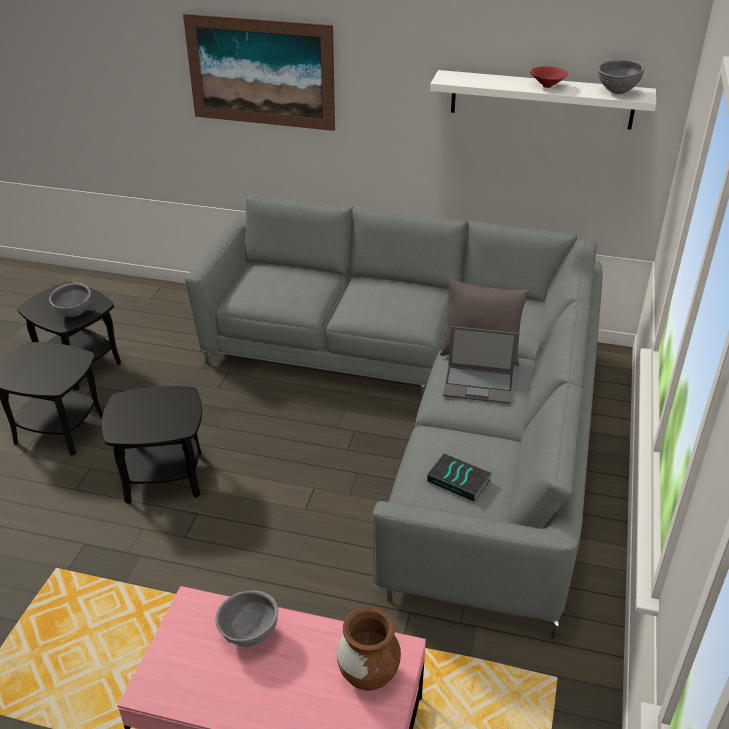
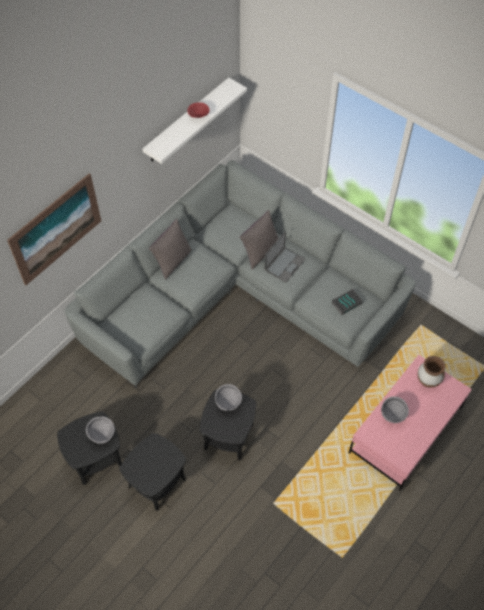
camera: 65 degrees left, 20 degrees up
grey bowl [597,59,645,94] -> grey bowl moved to [215,384,242,411]
none -> grey pillow [149,219,192,280]

